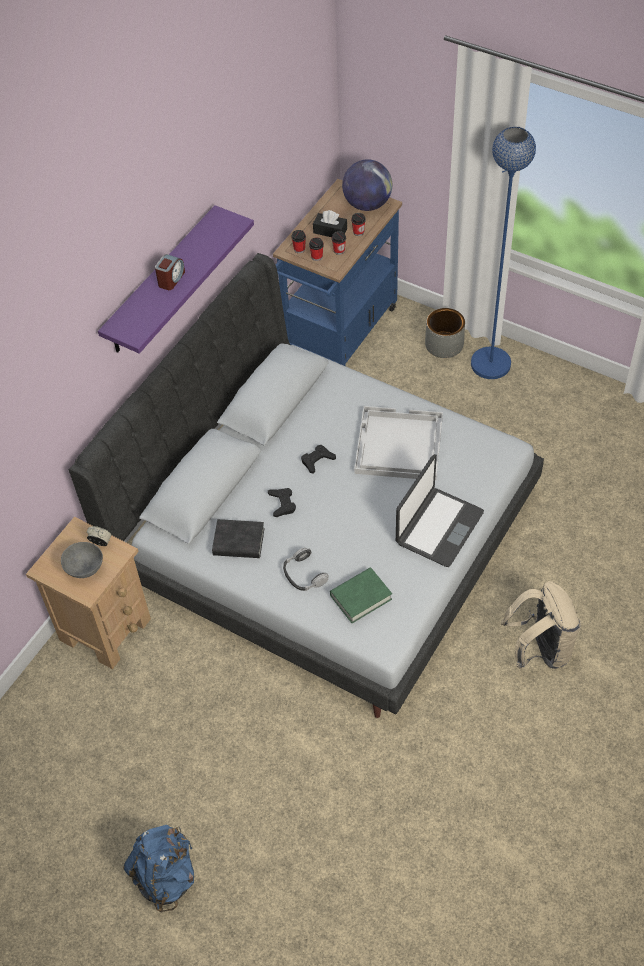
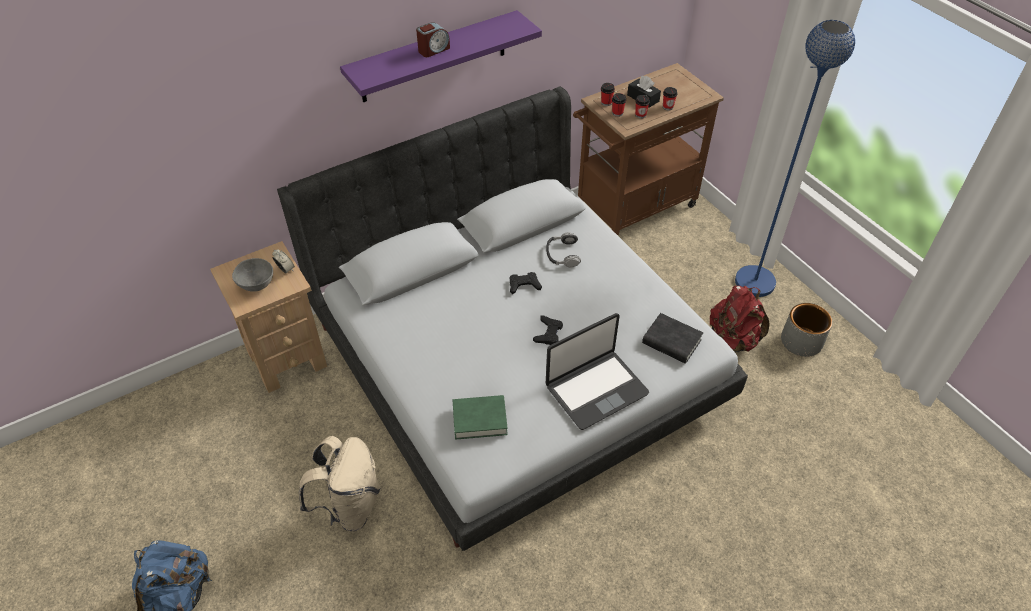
camera: 25 degrees right, 5 degrees down
black book [212,519,265,558] -> black book moved to [642,313,703,364]
black game controller [268,488,296,517] -> black game controller moved to [533,316,563,345]
blue cart [273,179,402,366] -> brown cart [573,63,724,235]
headphones [283,548,329,591] -> headphones moved to [546,232,581,268]
globe [342,159,392,211] -> none
white tray [354,406,443,481] -> none
grey planter [425,308,465,358] -> grey planter moved to [781,303,833,357]
beige backpack [501,581,581,669] -> beige backpack moved to [299,436,381,531]
none -> red backpack [710,285,769,352]

